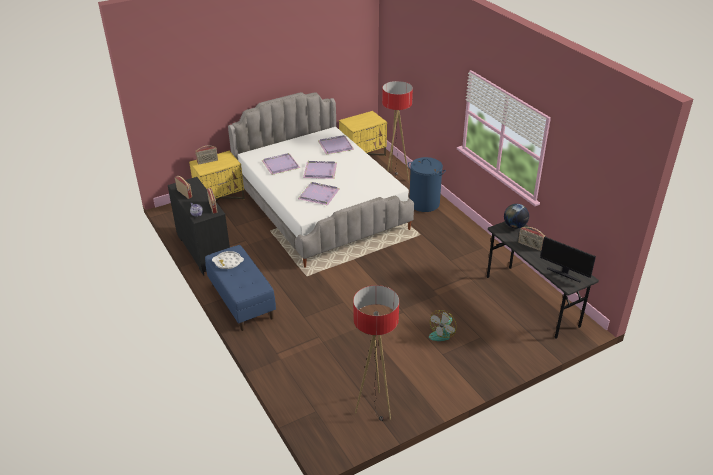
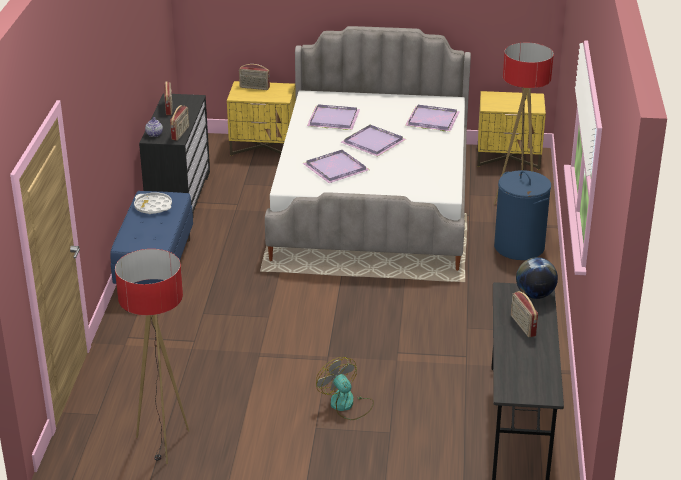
camera: 35 degrees right, 5 degrees down
fan [429,310,456,341] -> fan turned 75 degrees clockwise [316,357,374,420]
monitor [540,237,596,282] -> none

